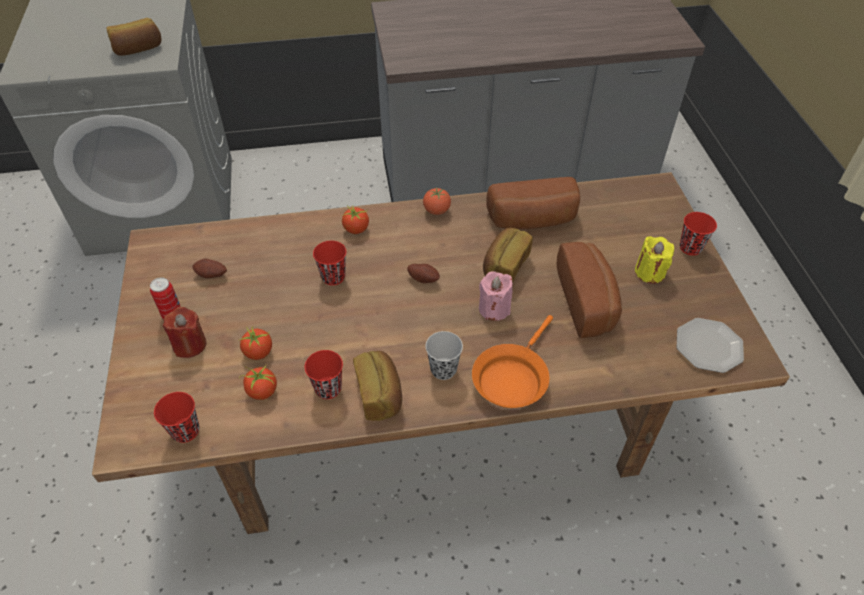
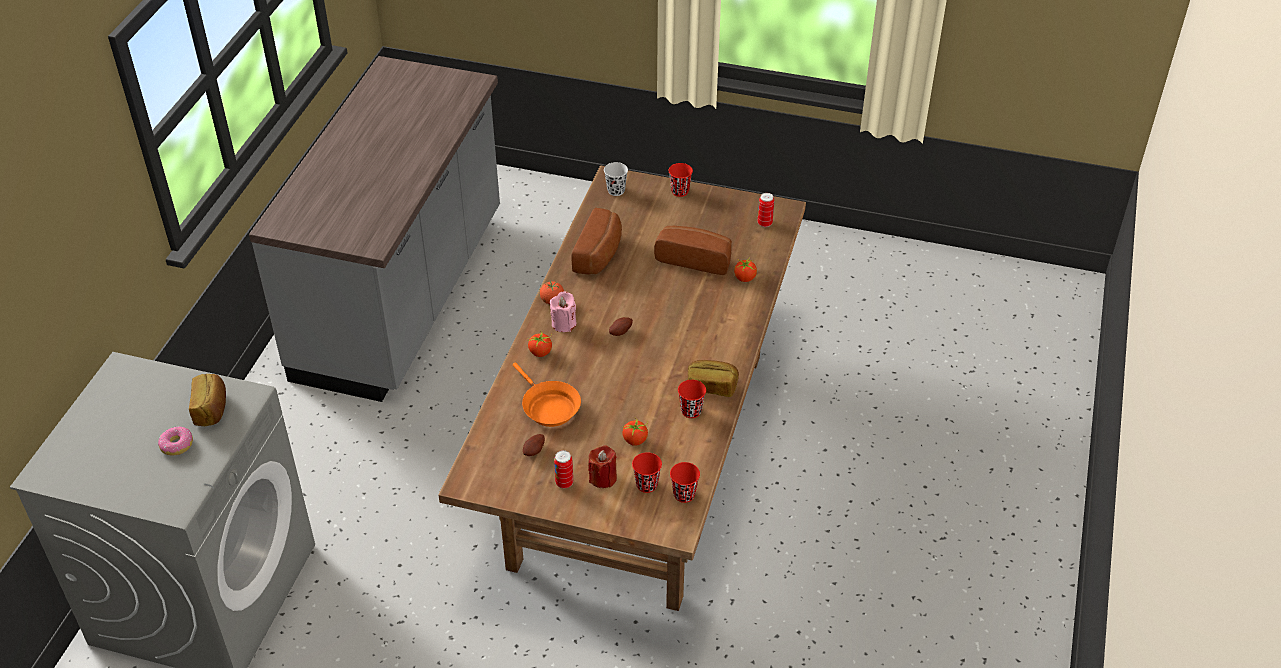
camera: 65 degrees left, 5 degrees down
tomato [242,365,277,400] -> tomato moved to [734,257,757,282]
red cup [313,241,346,286] -> red cup moved to [632,452,662,493]
black cup [426,331,463,380] -> black cup moved to [604,162,628,196]
orange frying pan [472,315,553,408] -> orange frying pan moved to [513,362,581,427]
pink candle [479,271,513,321] -> pink candle moved to [550,291,577,332]
bread [483,228,533,283] -> none
yellow candle [635,236,674,284] -> none
plate [677,318,744,373] -> can [758,193,774,227]
none -> donut [158,427,193,455]

